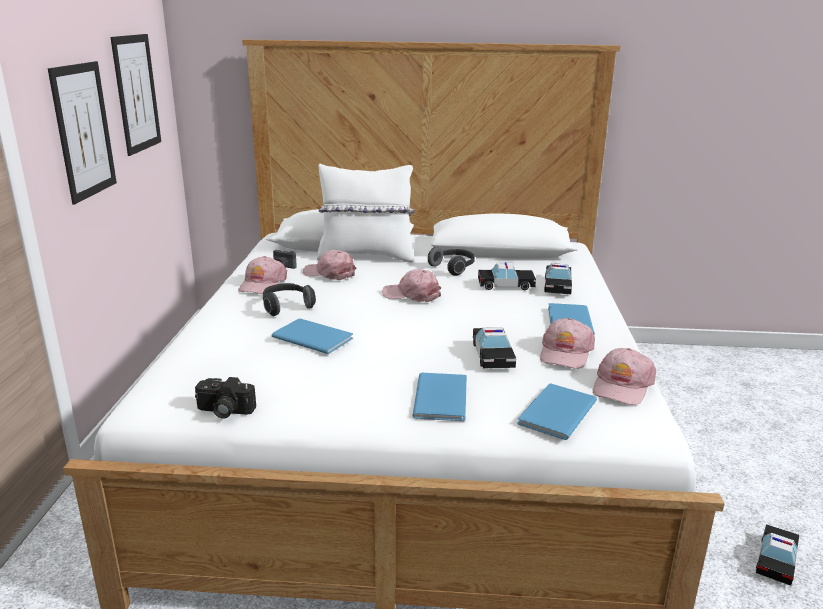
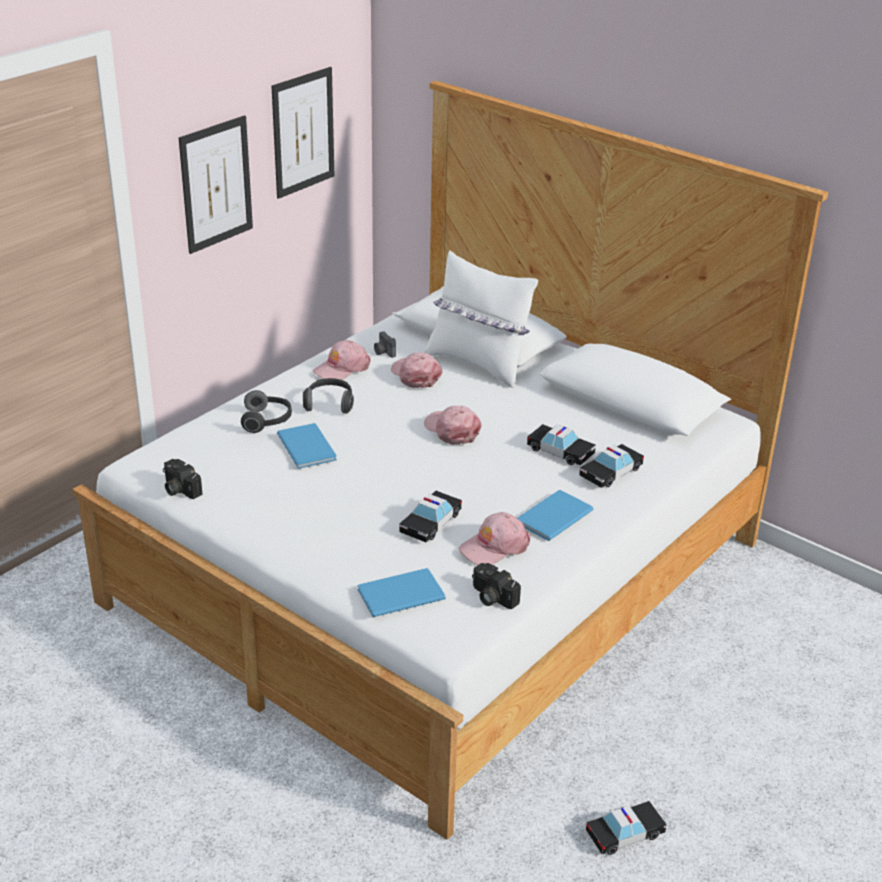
camera: 35 degrees right, 10 degrees up
blue book [413,373,467,421] -> none
headphones [428,247,475,276] -> headphones moved to [241,390,292,433]
pink cap [593,348,656,405] -> camera [472,563,521,609]

